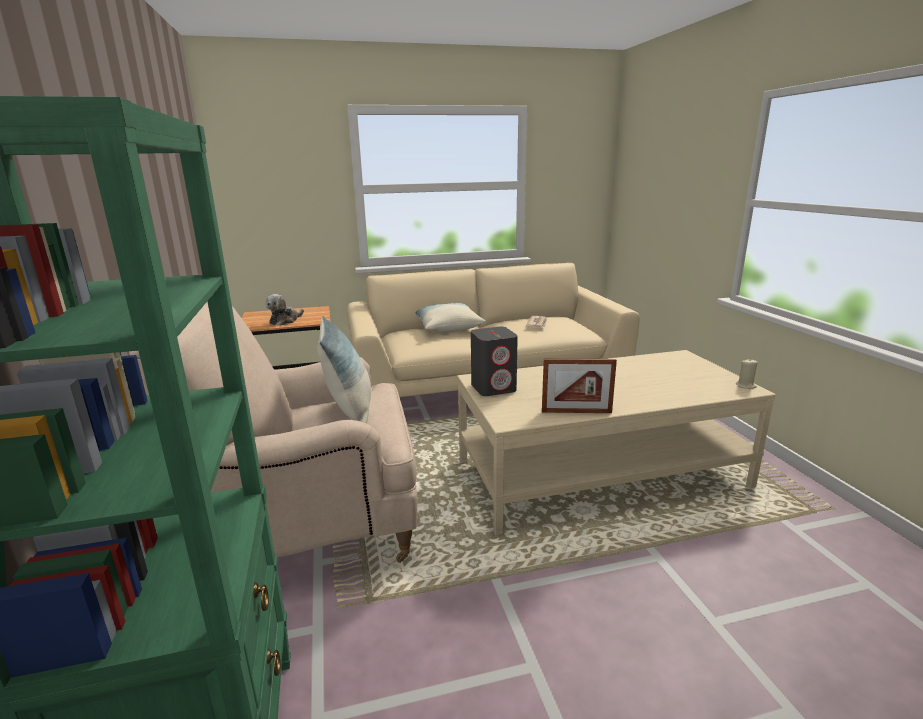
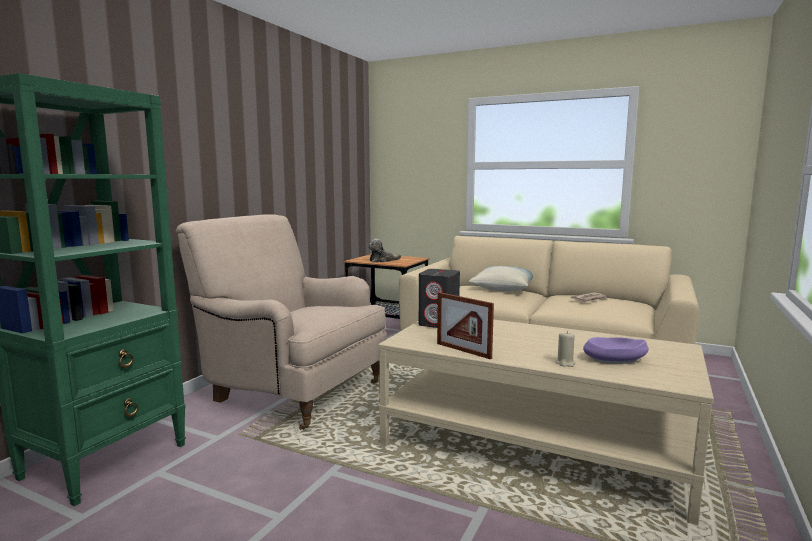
camera: 40 degrees right, 10 degrees down
pillow [317,316,371,424] -> none
beige candle [736,359,758,389] -> beige candle moved to [556,331,576,367]
none -> purple bowl [583,337,649,364]

